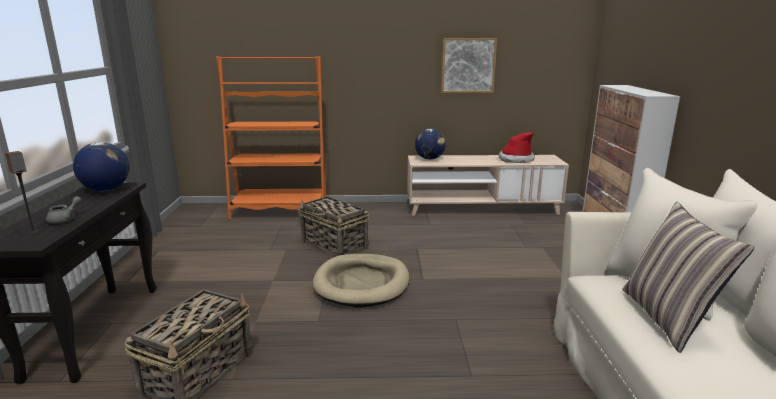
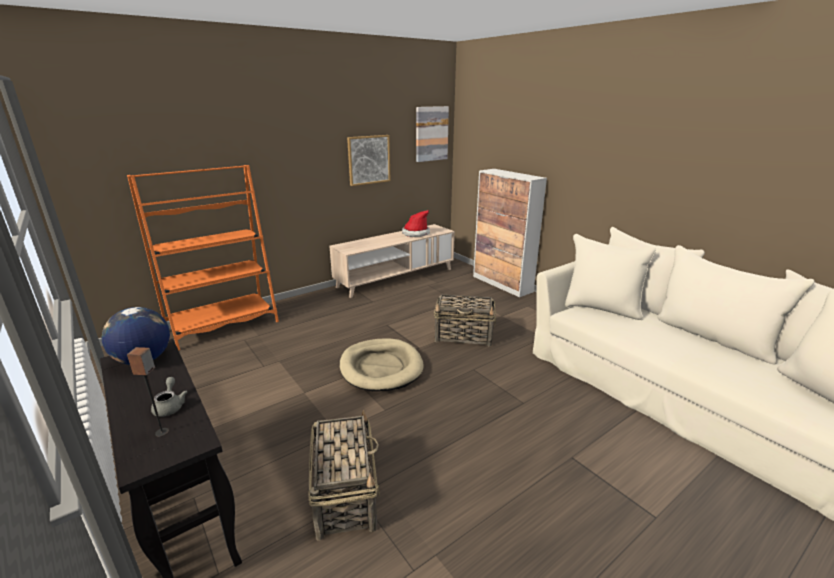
camera: 35 degrees left, 5 degrees up
basket [298,196,369,256] -> basket moved to [434,294,496,347]
globe [415,129,446,160] -> none
pillow [623,202,754,353] -> none
none -> picture [416,106,449,162]

